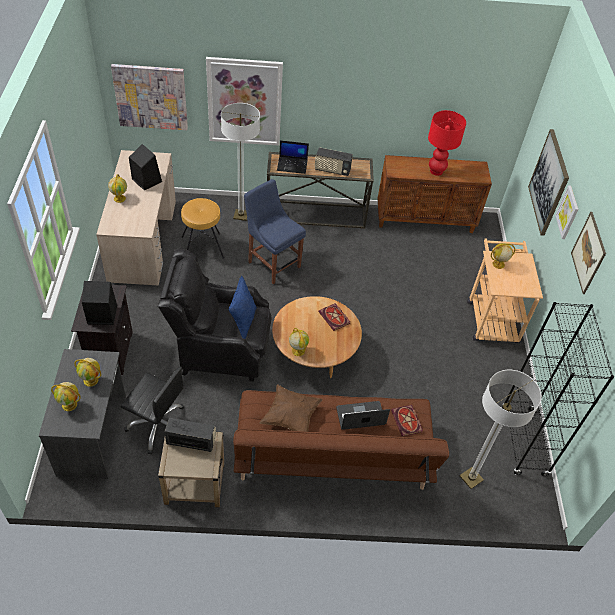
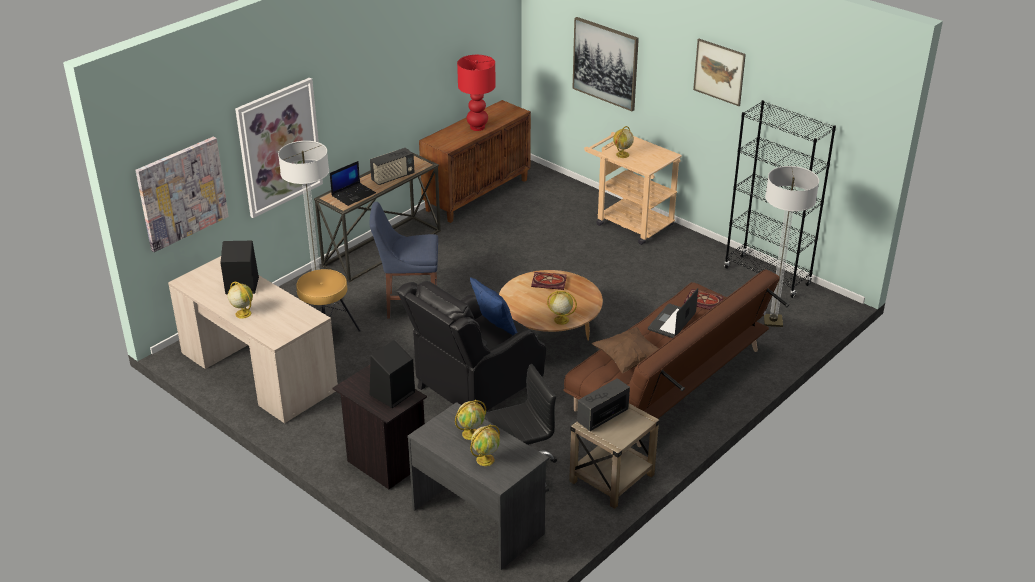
camera: 45 degrees left, 15 degrees down
picture [555,185,578,239] -> none

